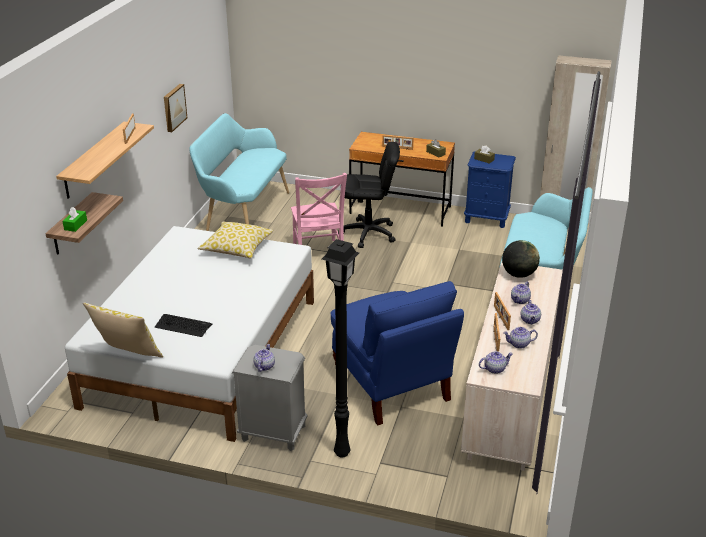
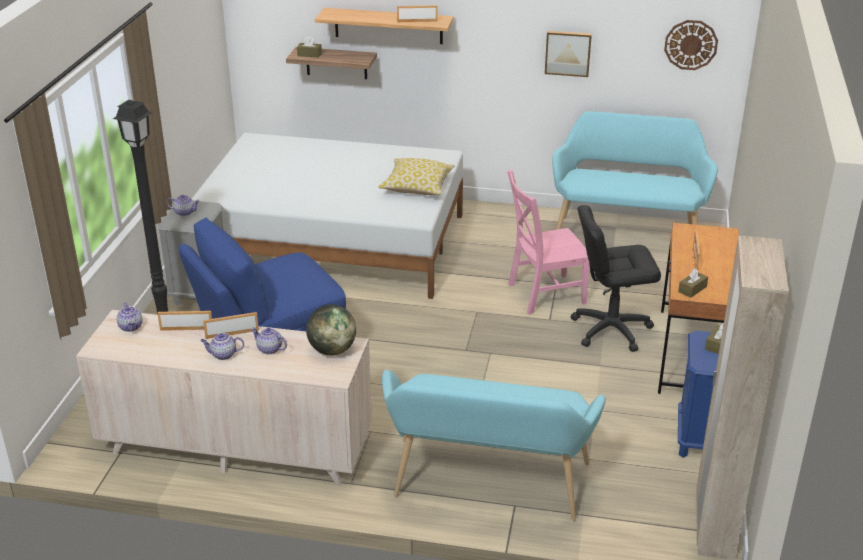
camera: 85 degrees right, 0 degrees up
green tissue box [63,207,87,232] -> brown tissue box [297,36,322,58]
pillow [83,303,163,358] -> none
keyboard [155,314,212,337] -> none
black office chair [338,142,400,248] -> black office chair turned 90 degrees clockwise [571,205,661,352]
teapot [503,327,538,349] -> none
none -> wall clock [664,20,718,70]

